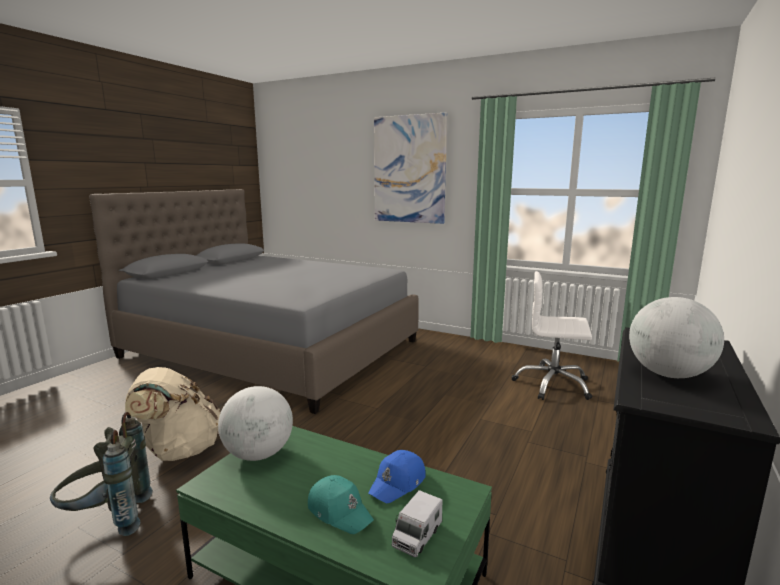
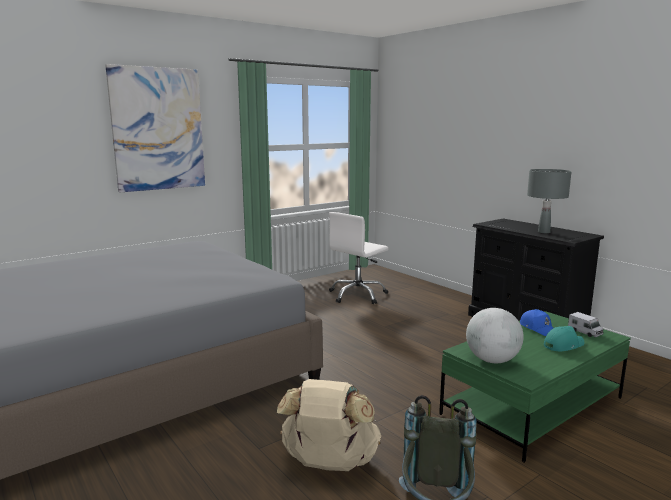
camera: 65 degrees left, 0 degrees up
globe [629,297,724,378] -> grey table lamp [527,169,571,233]

